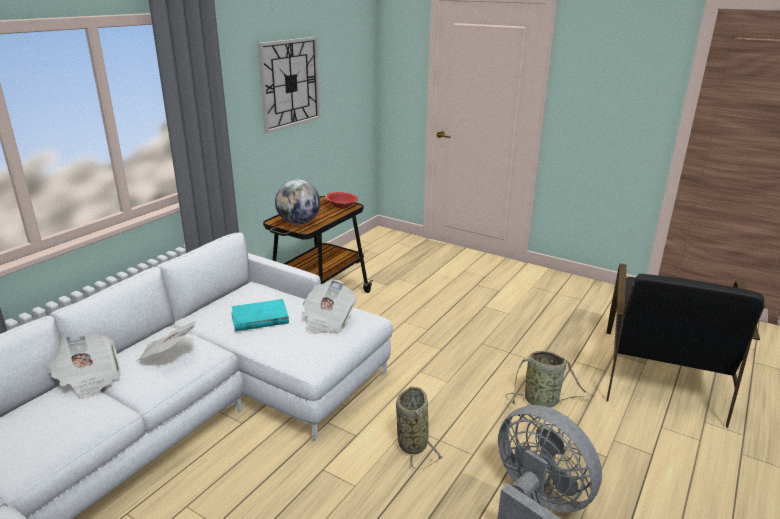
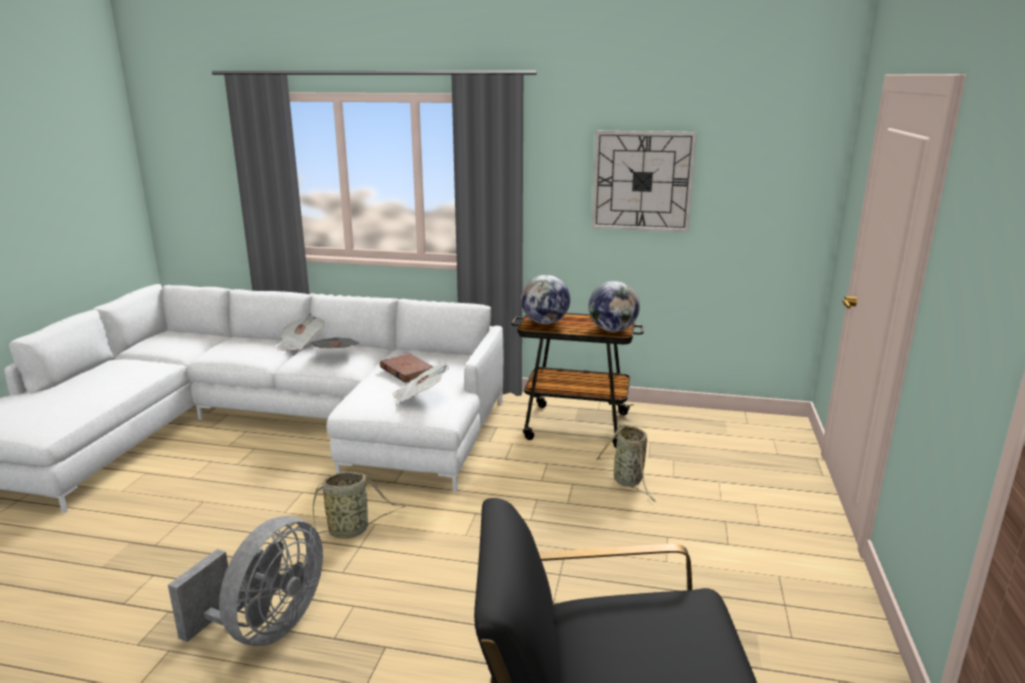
camera: 70 degrees right, 5 degrees down
turquoise book [231,299,289,331] -> brown book [380,353,433,383]
red bowl [325,192,358,209] -> globe [589,281,640,332]
basket [506,351,595,407] -> basket moved to [596,424,655,502]

